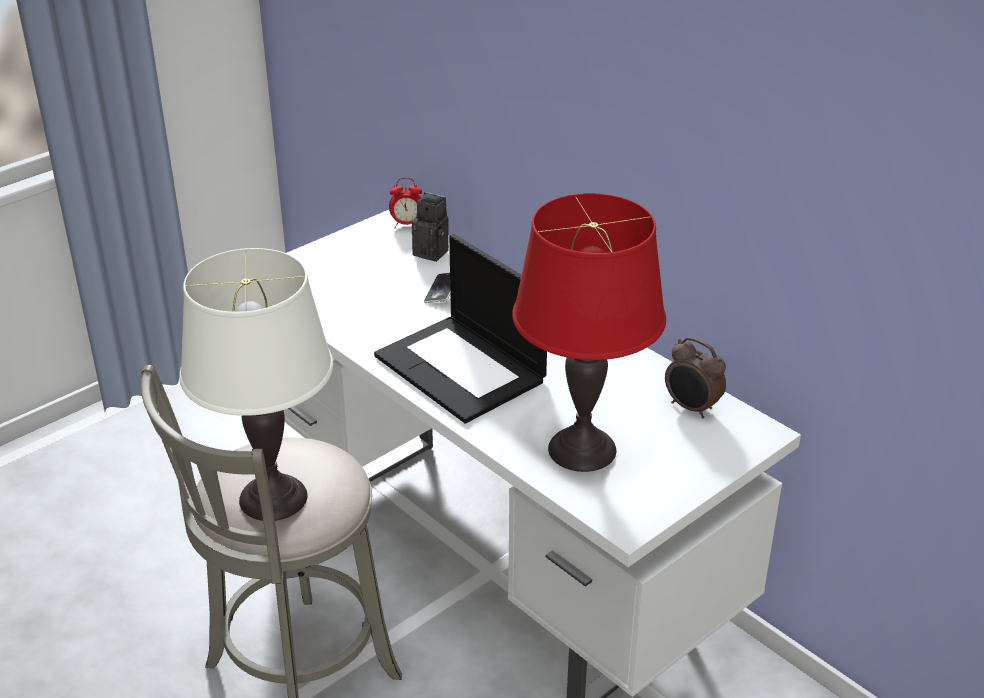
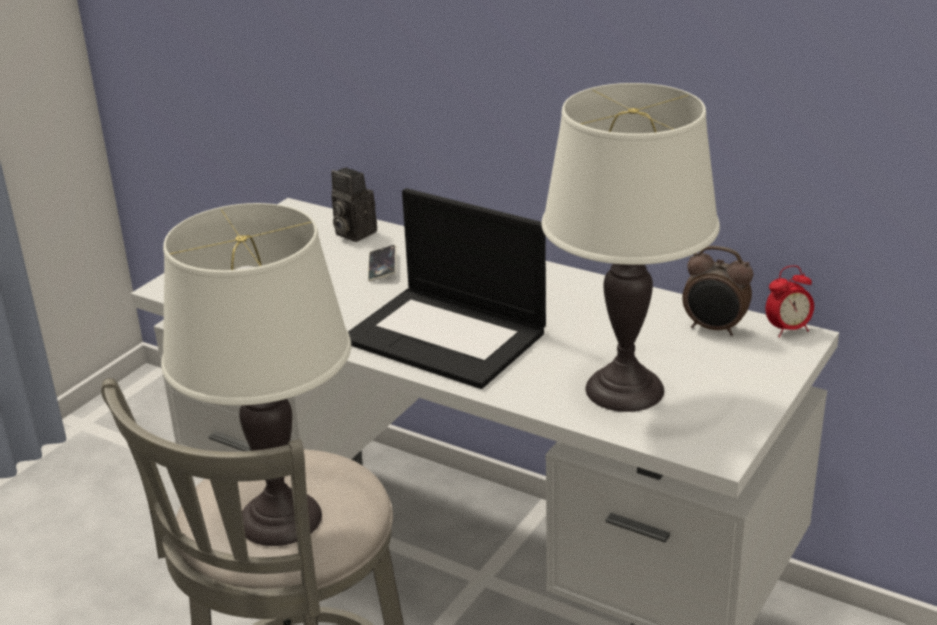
camera: 15 degrees left, 5 degrees down
alarm clock [389,178,422,228] -> alarm clock moved to [766,265,814,338]
camera [412,192,449,262] -> camera turned 150 degrees counterclockwise [331,167,377,242]
red table lamp [512,193,666,472] -> white table lamp [542,83,720,412]

